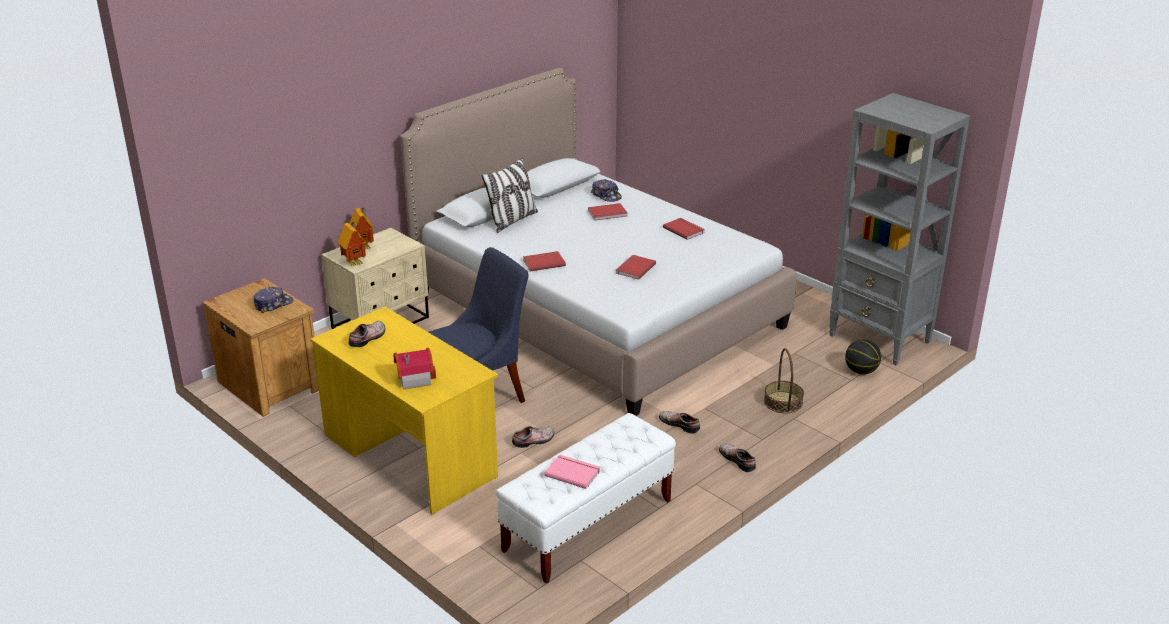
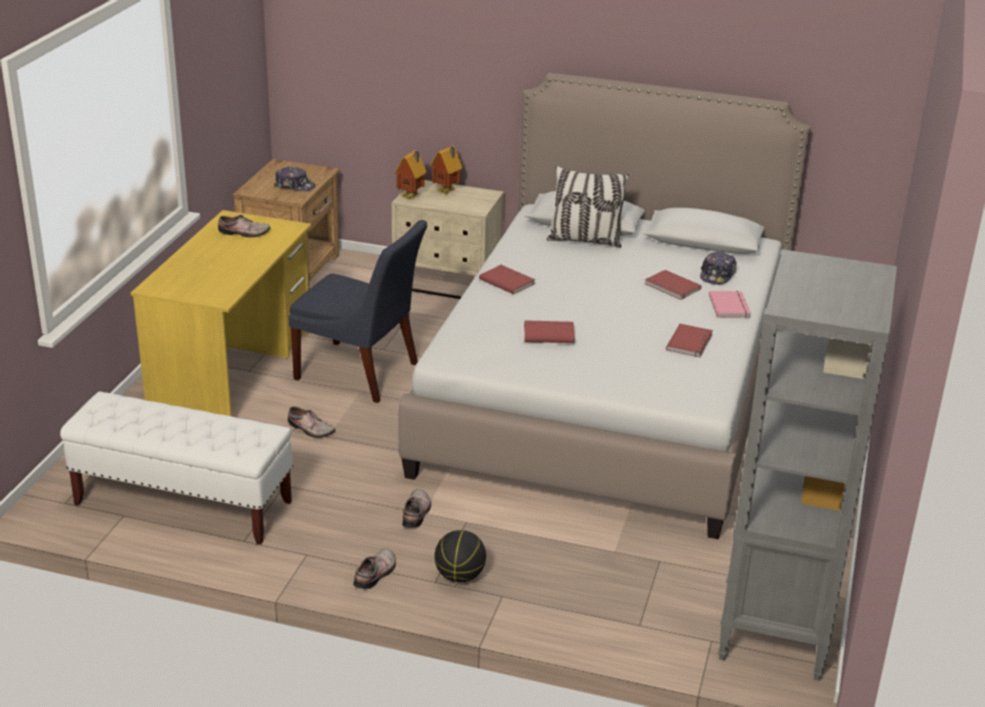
camera: 60 degrees right, 0 degrees up
toy house [394,348,436,390] -> none
pink book [544,454,601,489] -> pink book moved to [709,291,751,318]
basket [764,348,804,413] -> none
basketball [845,339,881,374] -> basketball moved to [435,530,486,582]

